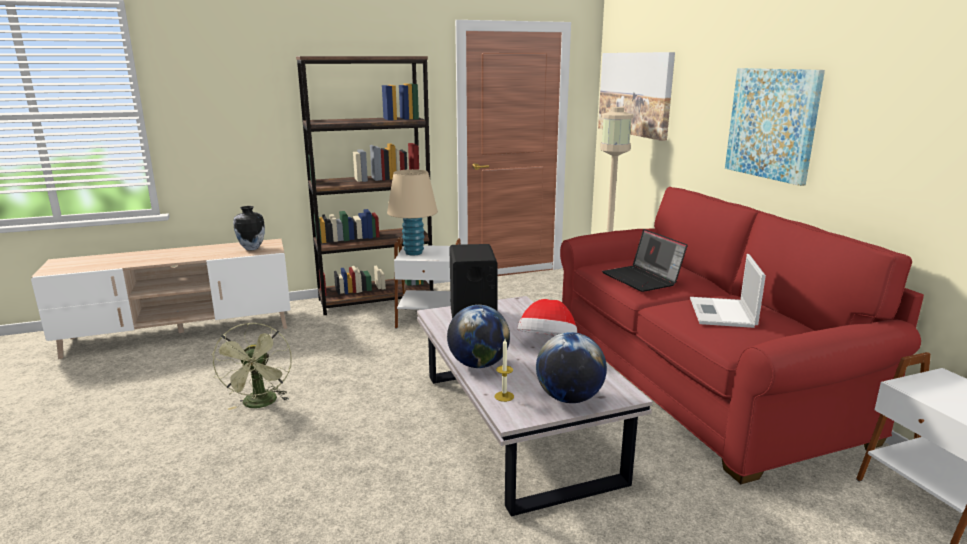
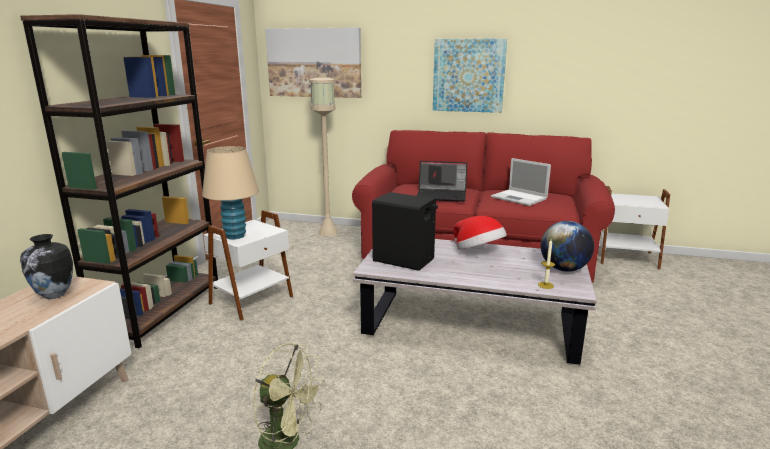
camera: 55 degrees left, 0 degrees up
globe [447,305,510,368] -> none

